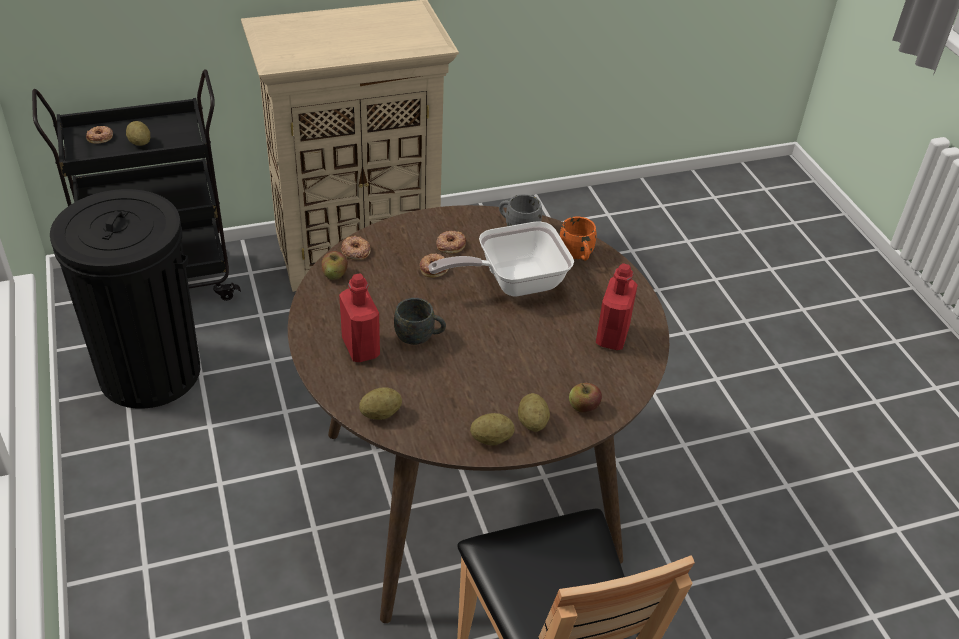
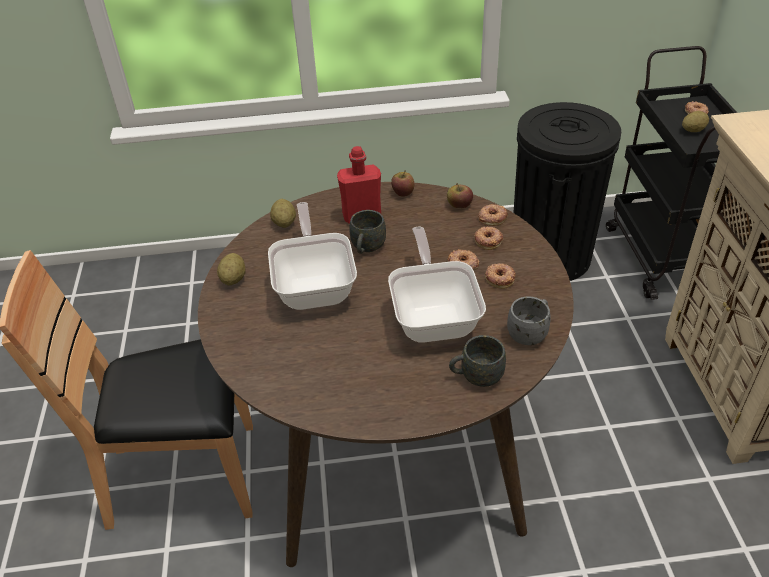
camera: 105 degrees right, 0 degrees up
potato [518,393,550,432] -> none
orange mug [559,216,596,261] -> grey mug [449,335,506,387]
apple [569,383,602,412] -> apple moved to [391,170,414,197]
red bottle [596,263,638,350] -> none
none -> frying pan [268,202,357,310]
none -> donut [474,226,503,250]

